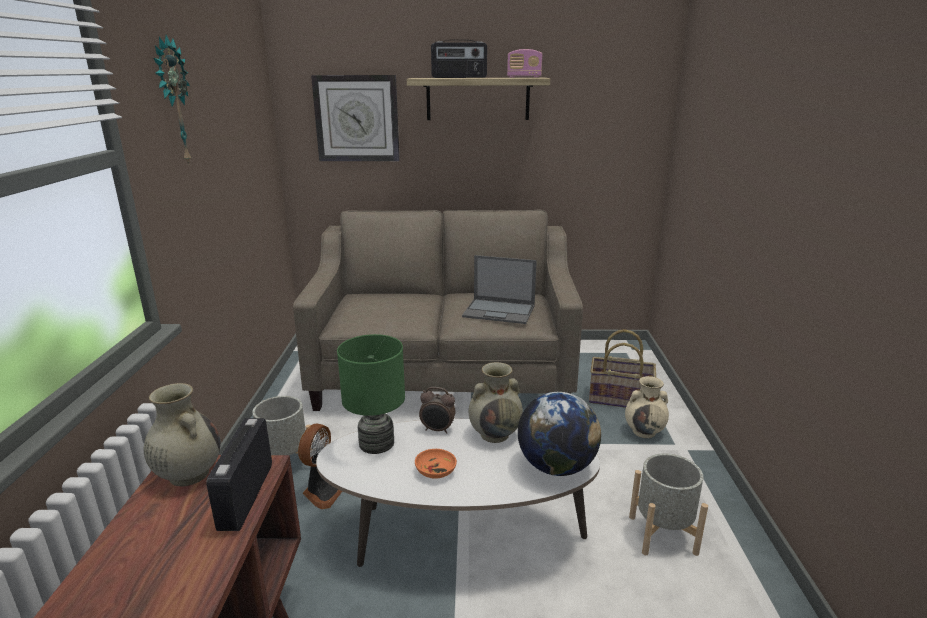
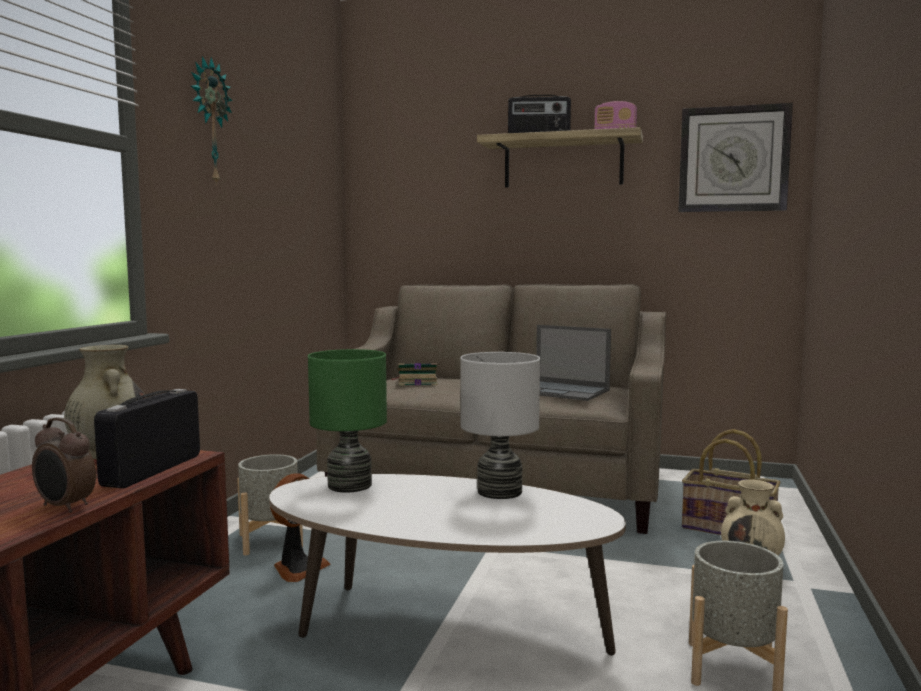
camera: 15 degrees right, 15 degrees down
wall clock [311,75,400,161] -> wall clock moved to [678,103,793,212]
orange bowl [415,449,457,478] -> none
alarm clock [419,387,455,434] -> alarm clock moved to [32,417,96,513]
beige vase [469,362,523,443] -> grey table lamp [461,352,540,499]
globe [518,392,601,476] -> none
none -> book [392,363,437,386]

